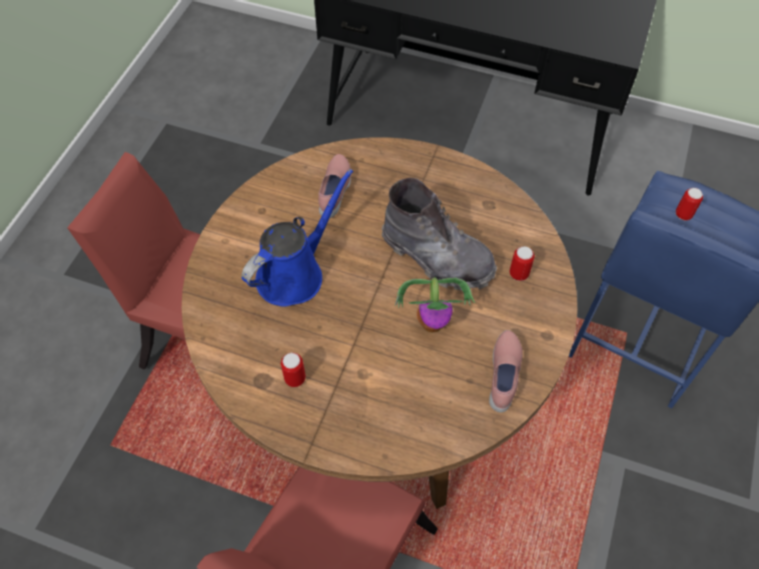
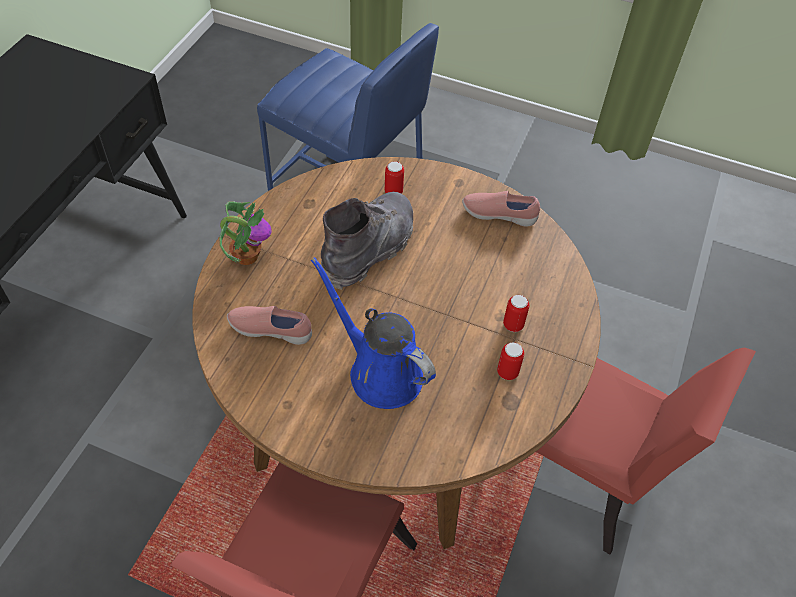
camera: 90 degrees left, 5 degrees down
potted plant [395,277,475,332] -> potted plant moved to [219,201,272,265]
can [676,188,703,220] -> can moved to [503,295,529,332]

